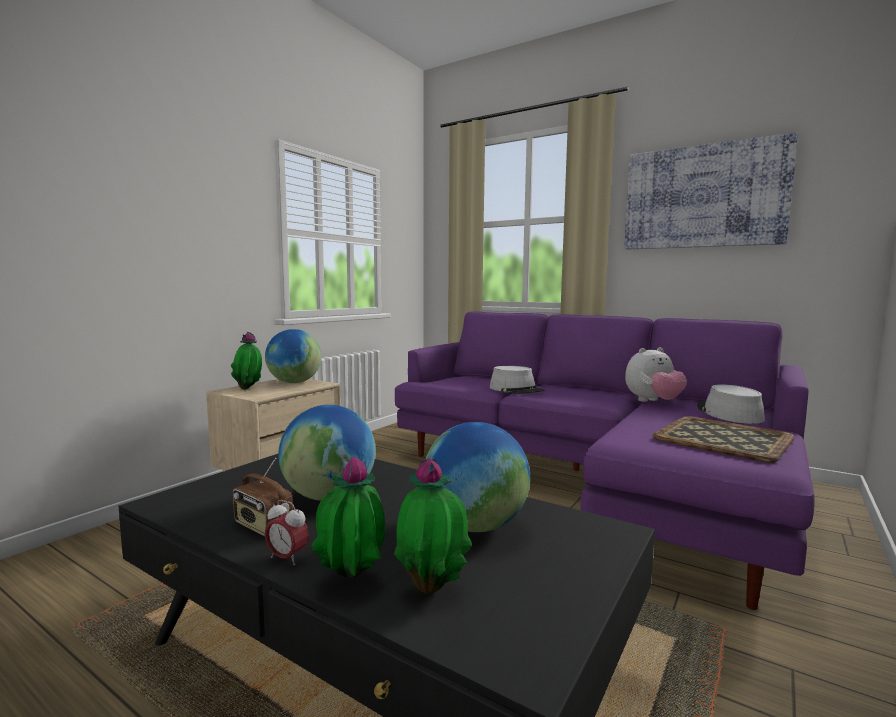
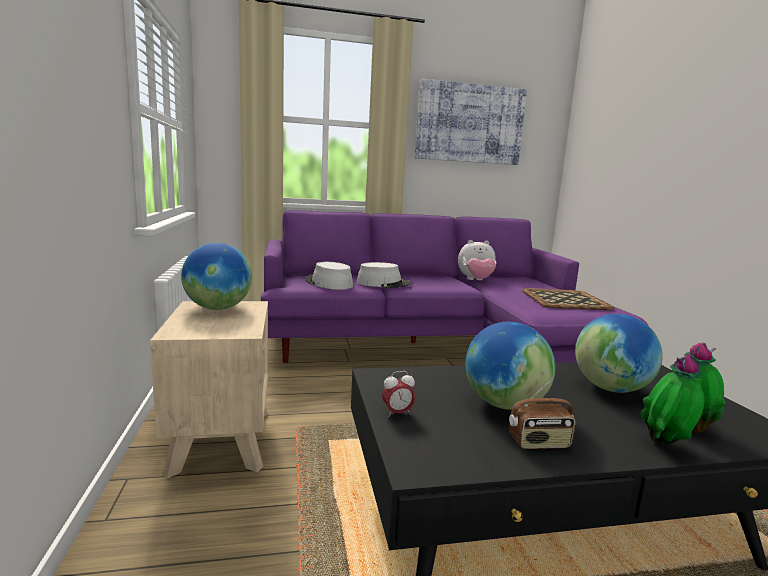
camera: 45 degrees left, 5 degrees up
potted plant [231,332,262,390] -> none
alarm clock [265,500,309,566] -> alarm clock moved to [382,371,415,417]
plush toy [625,347,687,402] -> plush toy turned 60 degrees clockwise [458,240,496,280]
grey hat [697,385,765,424] -> grey hat moved to [305,262,353,290]

